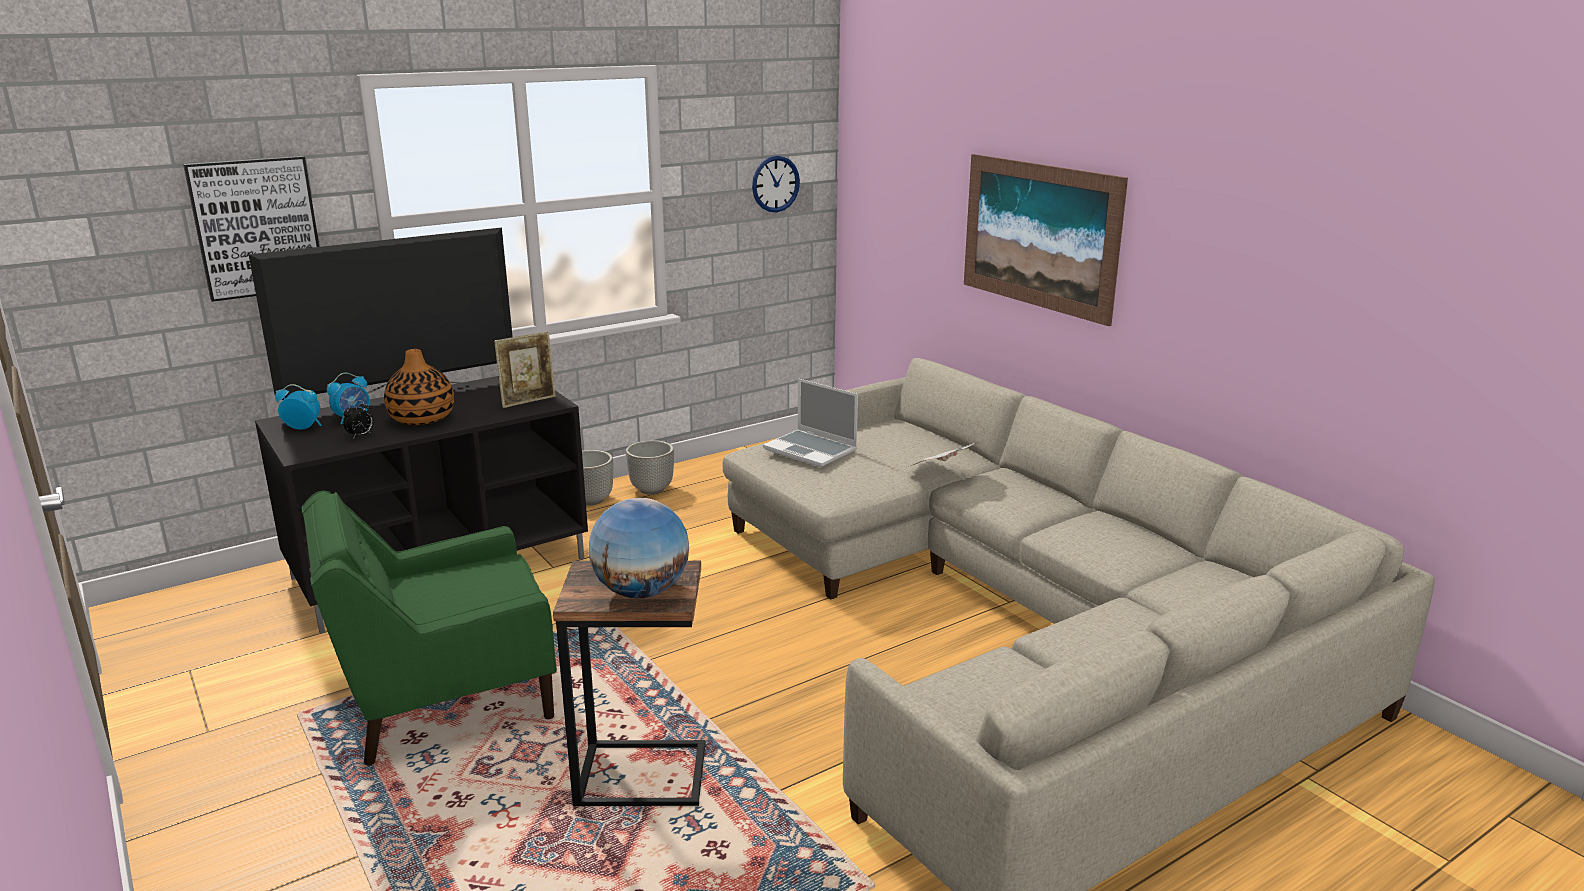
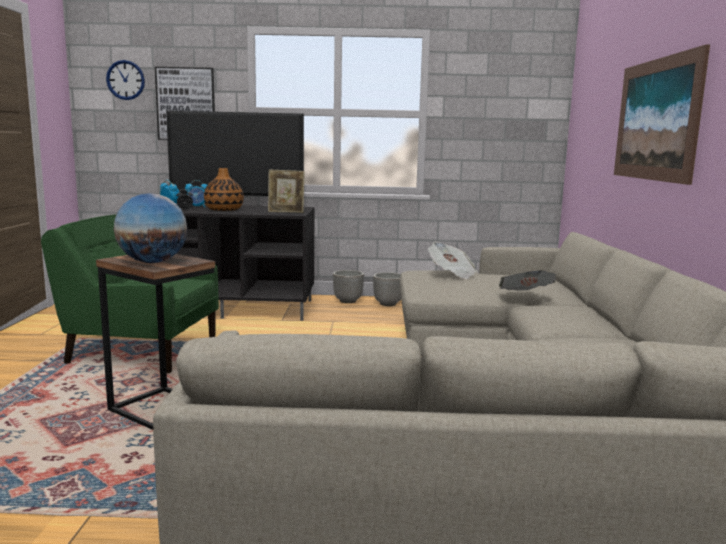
camera: 35 degrees right, 10 degrees down
wall clock [752,156,800,212] -> wall clock moved to [106,60,145,100]
laptop [763,378,858,467] -> newspaper [428,242,478,279]

